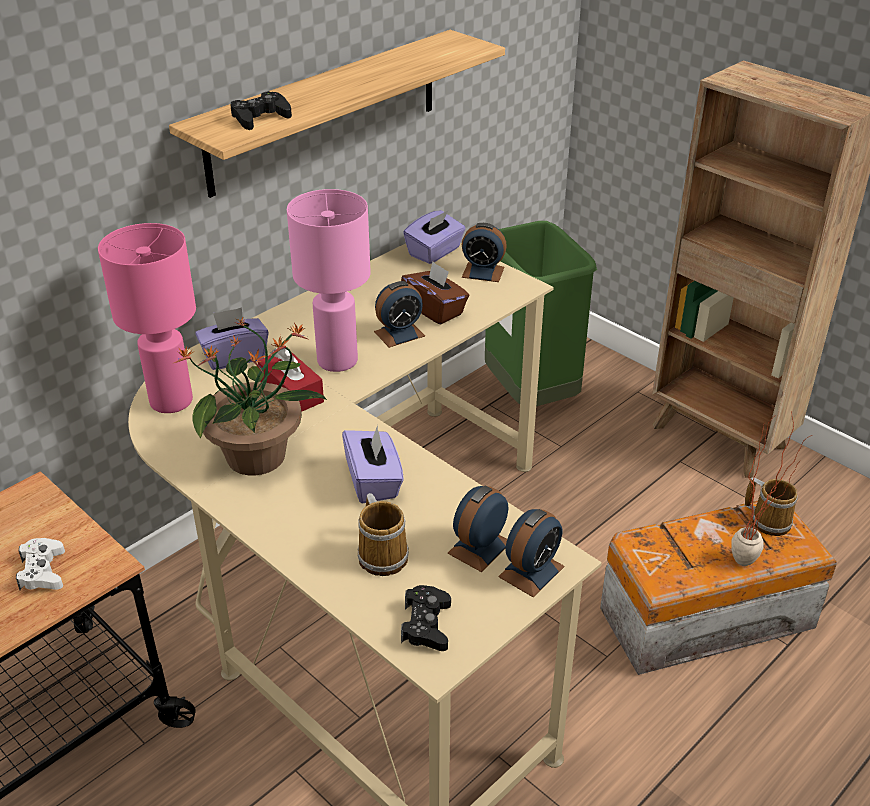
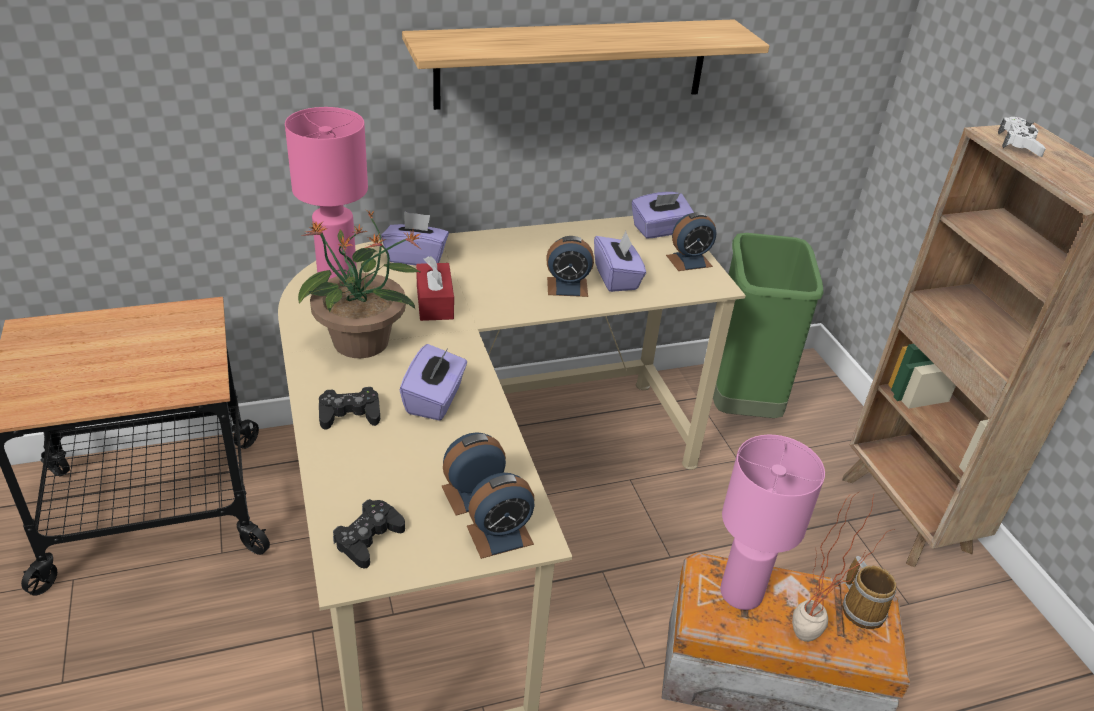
camera: 25 degrees right, 0 degrees up
white game controller [16,538,65,590] -> white game controller moved to [998,117,1046,157]
black game controller [230,91,292,130] -> black game controller moved to [319,387,380,430]
pink table lamp [287,189,370,372] -> pink table lamp moved to [720,435,825,610]
mug [358,493,409,576] -> none
brown tissue box [401,261,469,325] -> purple tissue box [594,231,646,292]
alarm clock [462,223,507,282] -> alarm clock turned 60 degrees counterclockwise [666,212,716,271]

